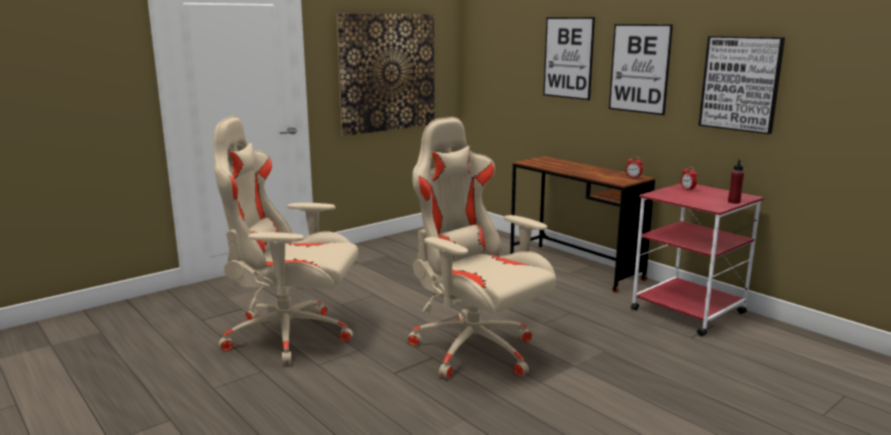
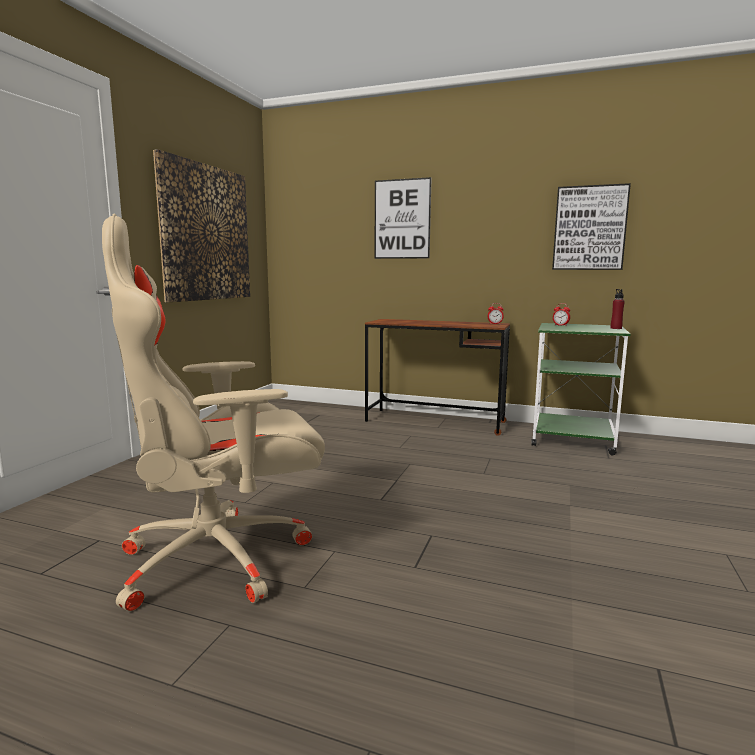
camera: 30 degrees left, 5 degrees down
beige office chair [408,117,556,379] -> none
picture [609,24,673,115] -> none
red cart [631,183,764,336] -> green cart [531,323,630,455]

